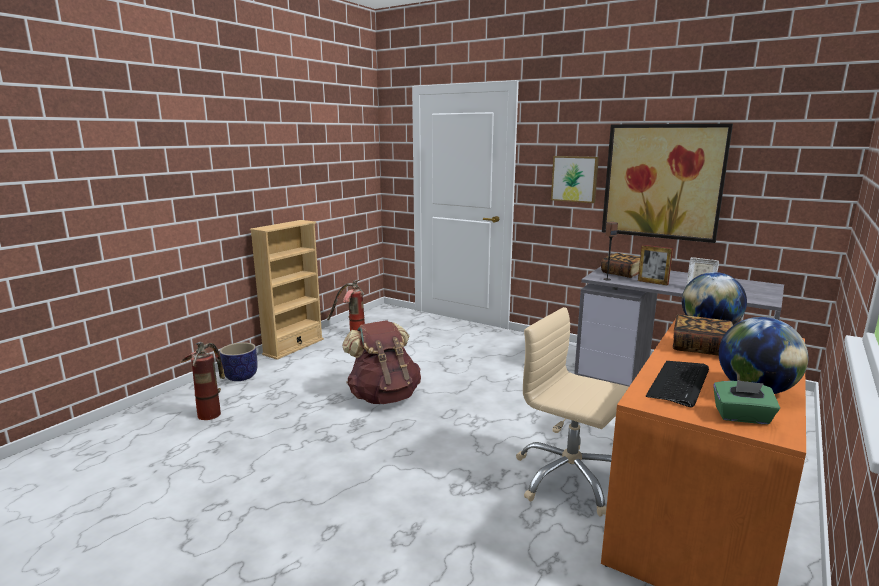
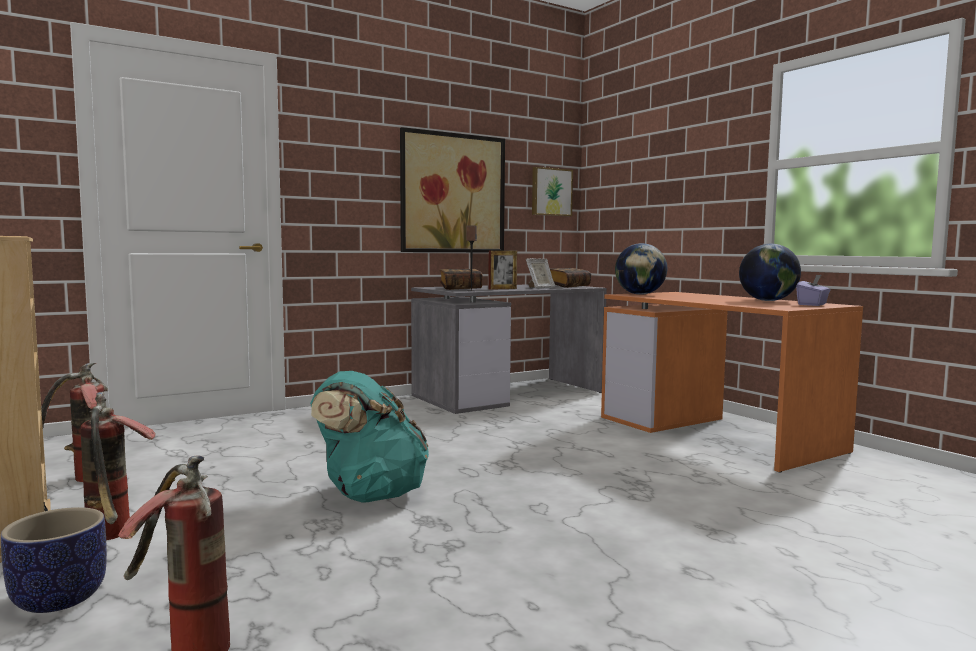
camera: 65 degrees left, 10 degrees down
brown backpack [342,320,421,404] -> turquoise backpack [310,371,429,503]
beige office chair [516,307,629,517] -> none
picture [551,156,599,203] -> picture moved to [532,167,573,216]
keyboard [646,361,709,408] -> none
book [673,314,733,356] -> book moved to [550,268,591,288]
green tissue box [713,380,780,424] -> purple tissue box [796,275,831,306]
none -> fire extinguisher [81,391,156,540]

